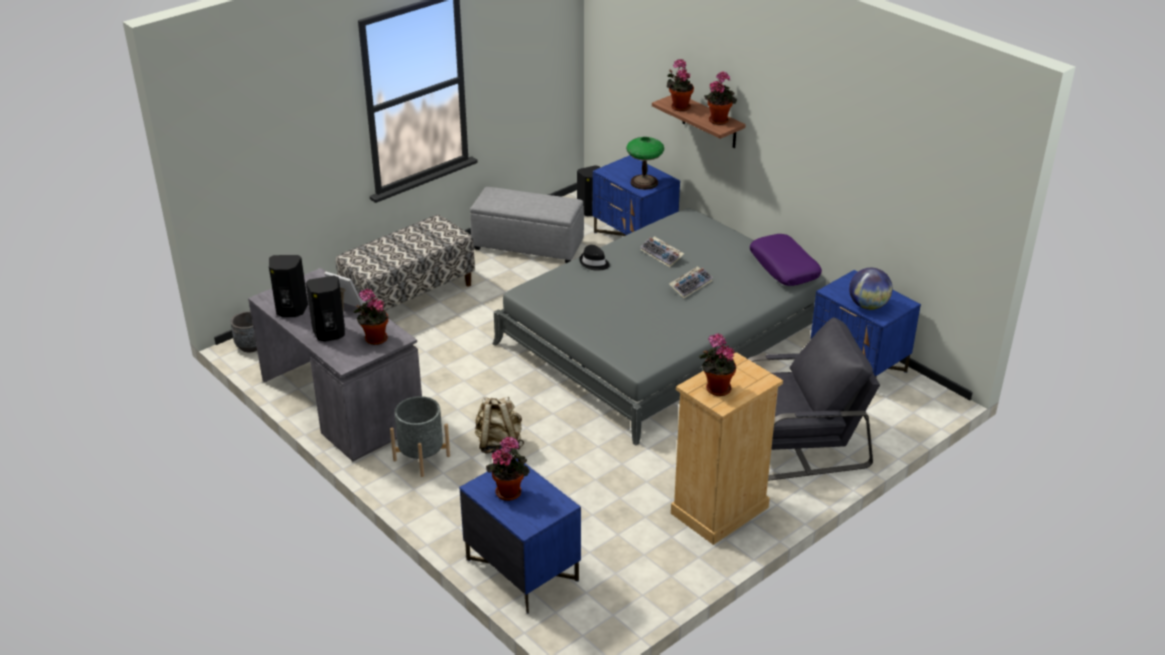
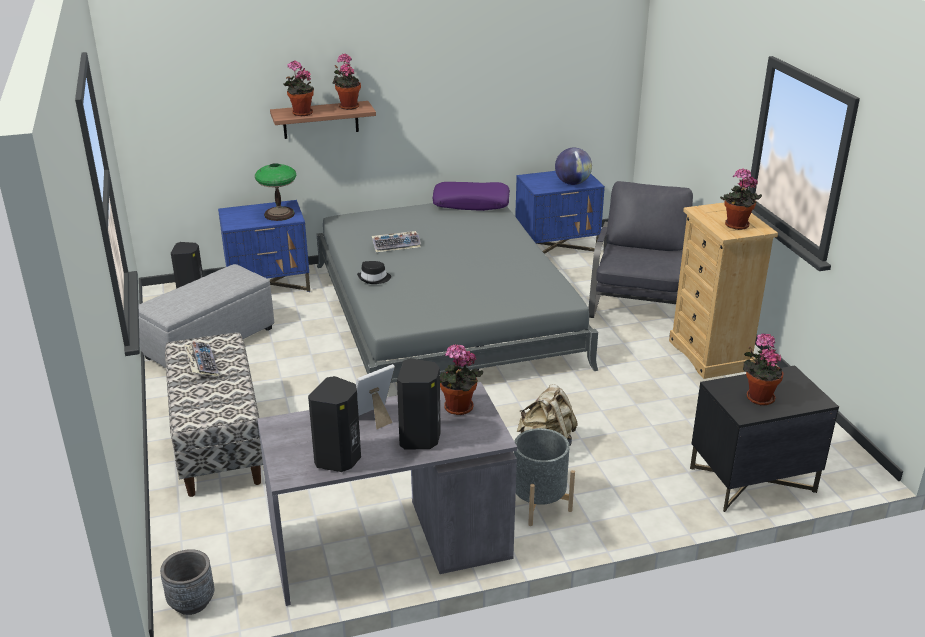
camera: 65 degrees left, 5 degrees down
blue nightstand [459,458,581,614] -> black nightstand [690,366,839,512]
keyboard [669,266,713,299] -> keyboard moved to [184,341,219,377]

